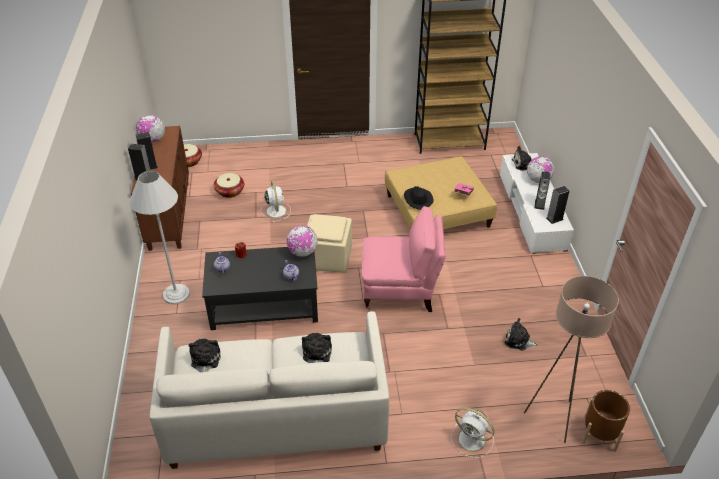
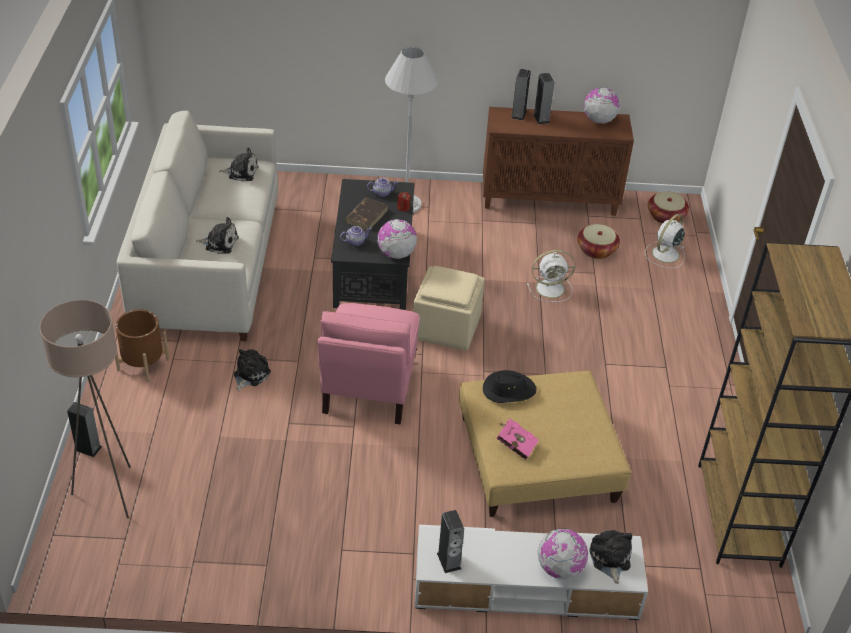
camera: 95 degrees right, 0 degrees up
white fan [451,408,494,458] -> white fan moved to [645,214,685,269]
plush toy [504,318,538,351] -> plush toy moved to [234,349,271,391]
speaker [534,171,550,210] -> speaker moved to [67,402,102,457]
brown planter [582,390,630,452] -> brown planter moved to [115,310,170,383]
none -> brown book [345,198,388,230]

